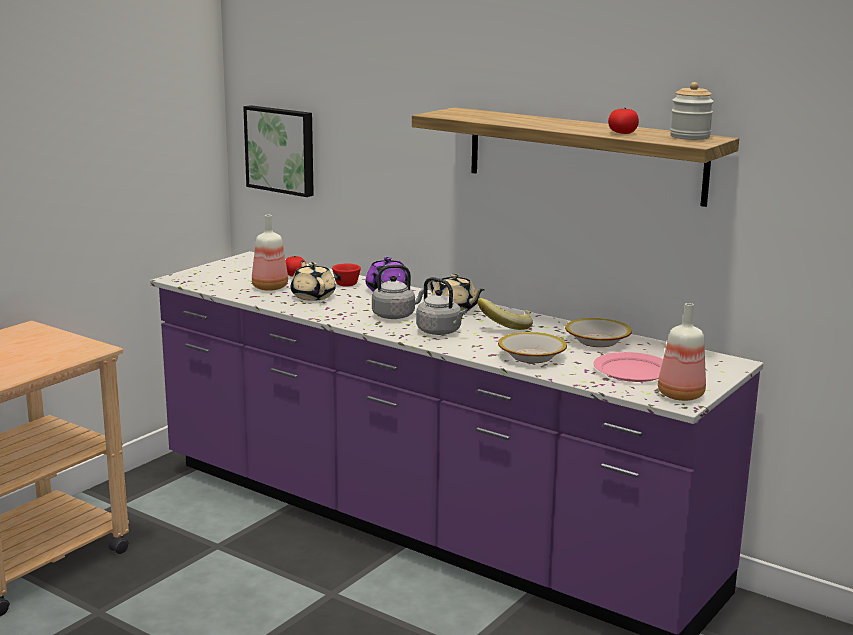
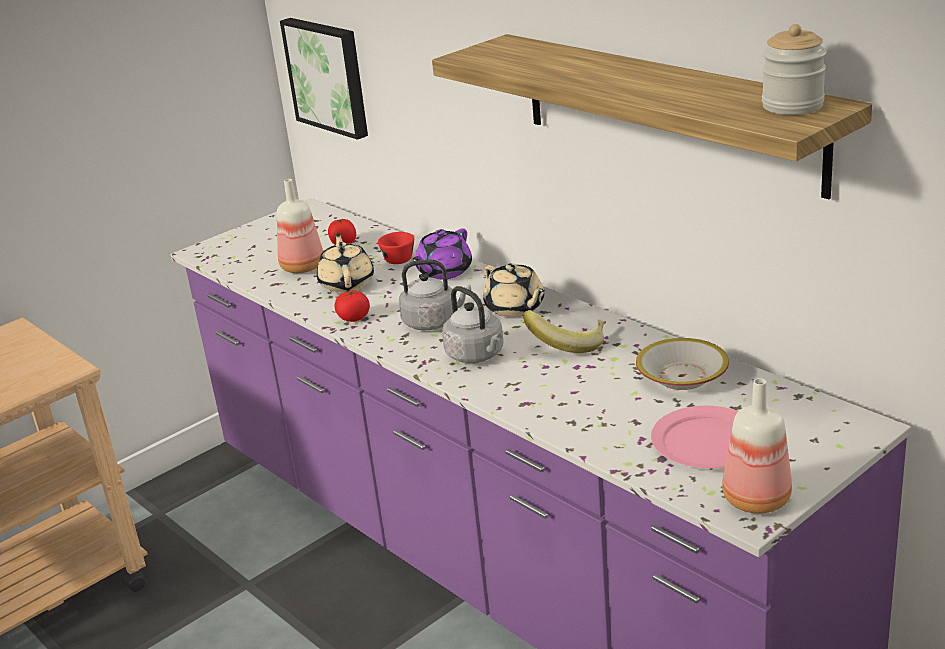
camera: 15 degrees right, 10 degrees up
bowl [498,332,567,363] -> none
tomato [608,108,639,134] -> tomato moved to [335,290,370,322]

